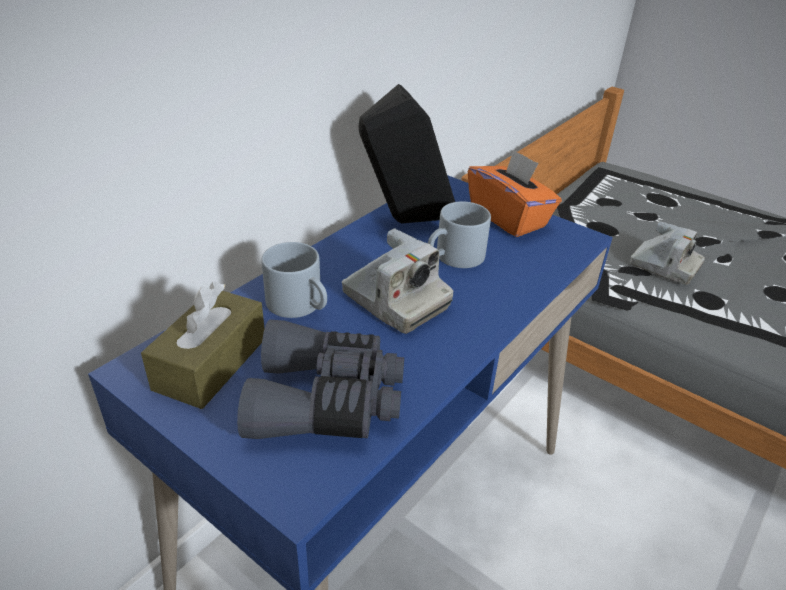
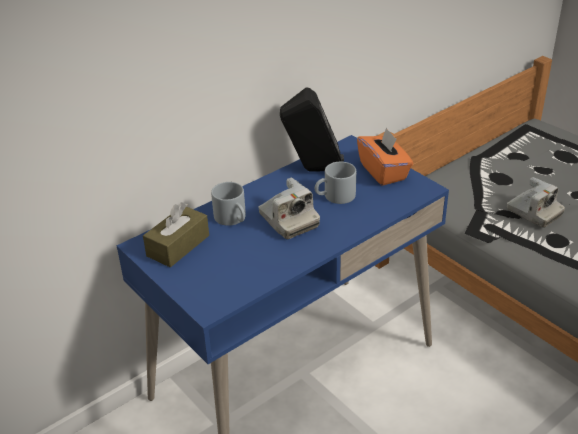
camera: 15 degrees right, 0 degrees up
grey binoculars [237,319,404,439] -> none

